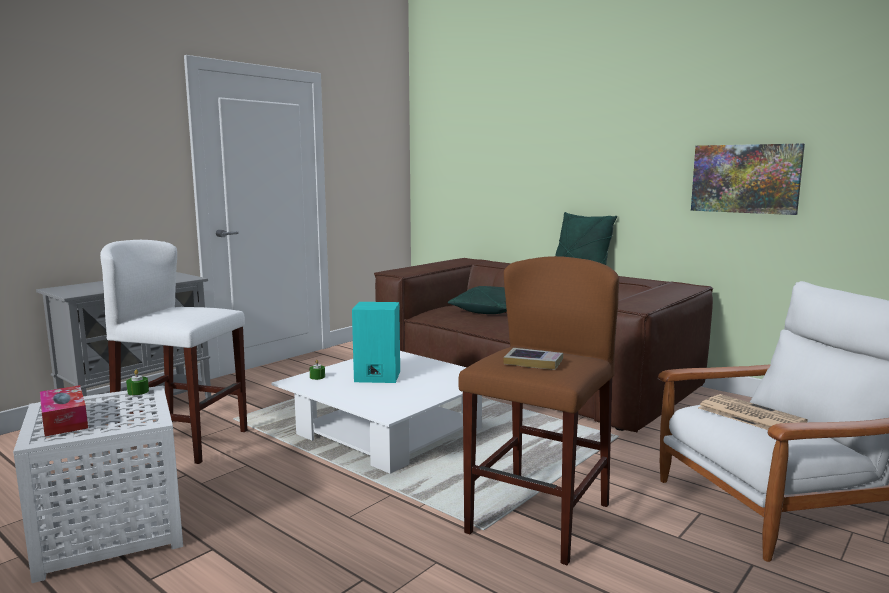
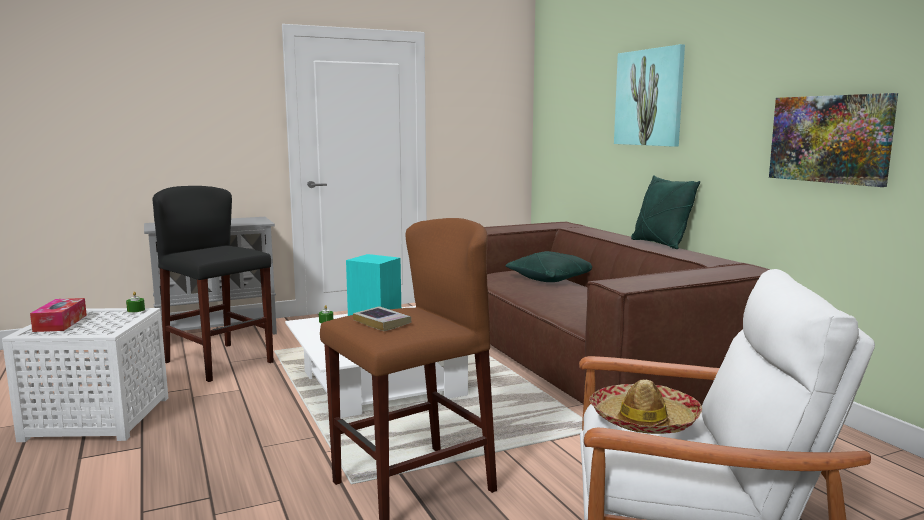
camera: 25 degrees right, 0 degrees up
white stool [100,240,247,464] -> black stool [153,186,274,382]
newspaper [698,394,808,430] -> hat [589,379,702,434]
none -> picture [614,44,685,147]

